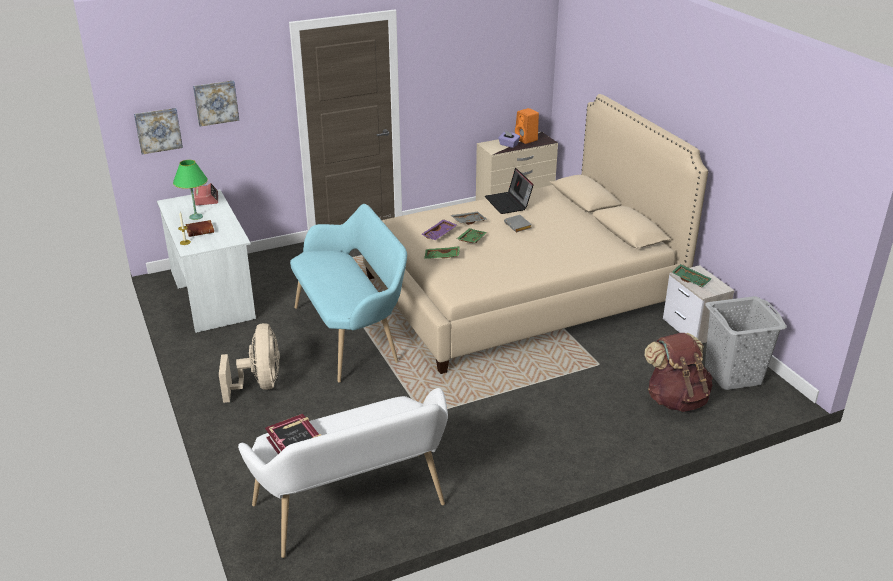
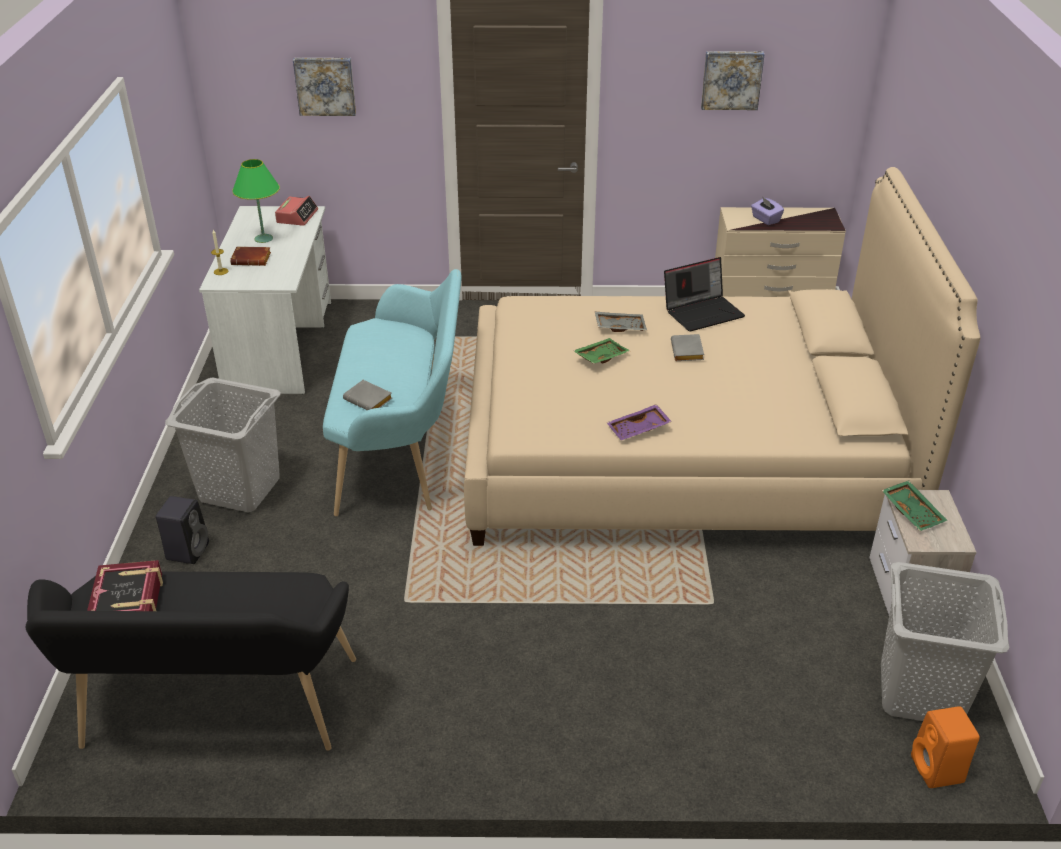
camera: 25 degrees right, 5 degrees up
picture [134,108,183,154] -> picture moved to [701,51,765,110]
beige fan [219,323,280,403] -> grey laundry basket [165,378,280,512]
white bench [238,388,448,558] -> black bench [25,571,356,751]
purple tray [421,219,457,240] -> purple tray moved to [607,404,672,440]
green tray [424,246,460,259] -> none
laptop [485,168,534,214] -> laptop turned 120 degrees counterclockwise [664,257,745,332]
orange speaker [515,108,539,144] -> orange speaker moved to [911,706,980,788]
brown backpack [644,333,713,412] -> none
none -> black speaker [156,496,209,564]
none -> grey book [343,380,392,410]

